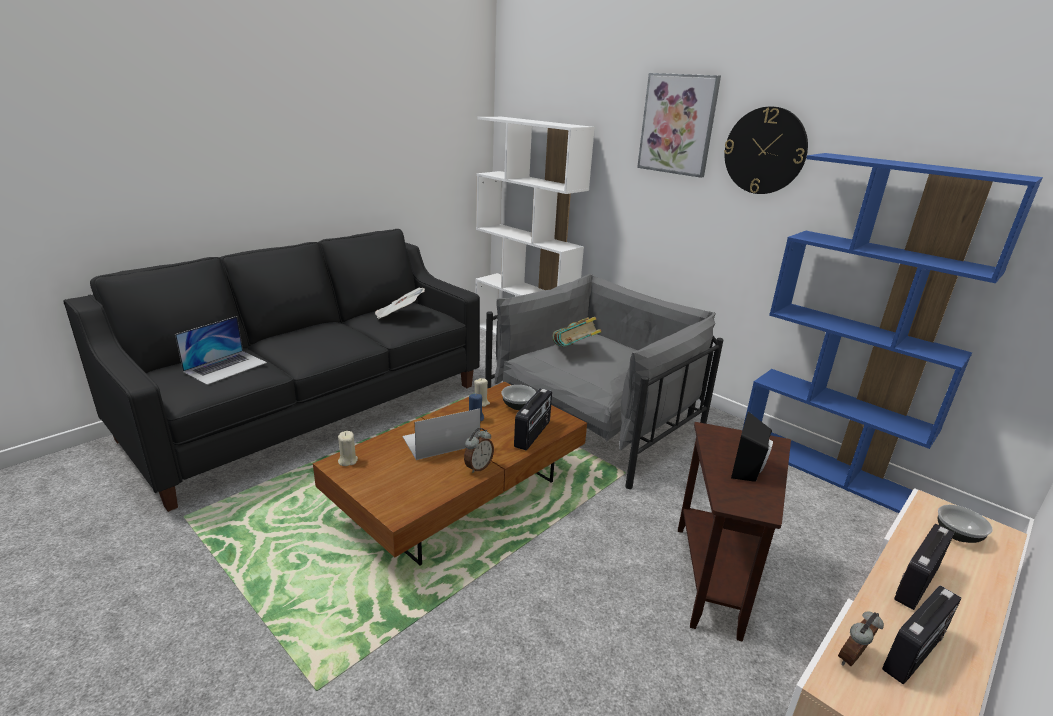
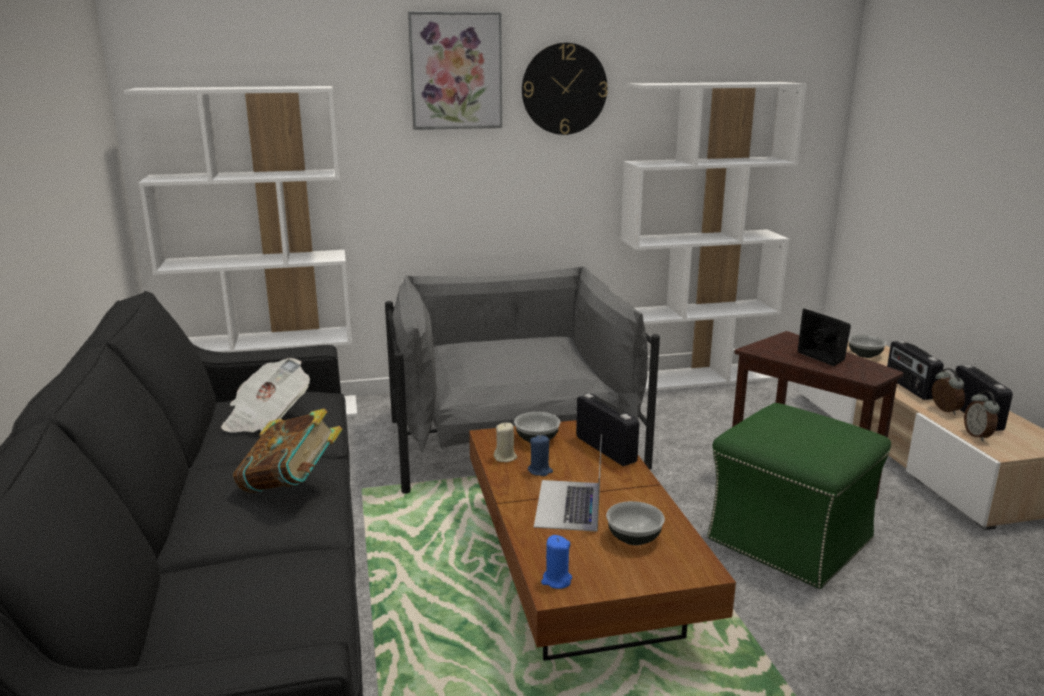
camera: 55 degrees left, 5 degrees down
laptop [175,316,267,385] -> none
beige candle [338,431,358,466] -> blue candle [541,535,572,589]
alarm clock [464,428,494,473] -> alarm clock moved to [932,368,965,415]
book [552,317,602,347] -> book moved to [233,408,343,493]
blue bookcase [742,153,1043,513] -> white bookcase [621,82,807,392]
none -> bowl [606,501,665,545]
none -> green ottoman [707,403,891,589]

